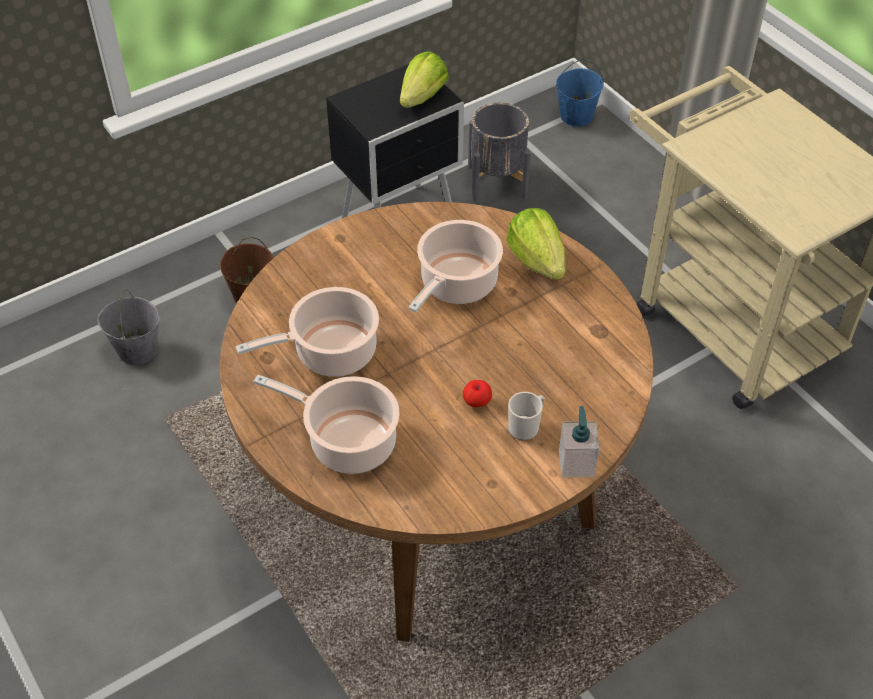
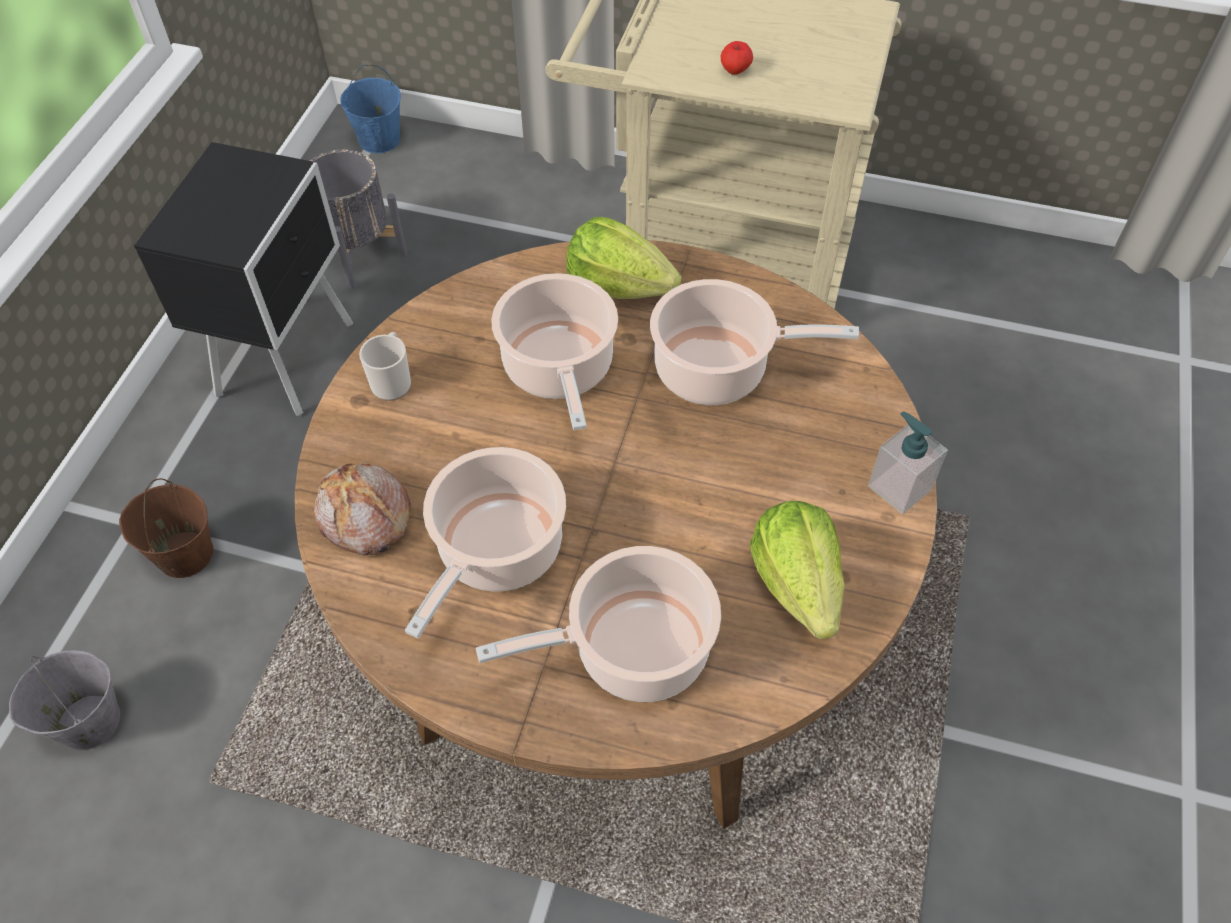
camera: 40 degrees left, 5 degrees up
lettuce [400,52,449,108] -> lettuce moved to [750,501,845,639]
apple [463,380,492,407] -> apple moved to [721,41,753,75]
mug [508,392,545,440] -> mug moved to [359,332,411,401]
none -> bread [314,464,410,556]
none -> cooking pot [650,279,859,405]

